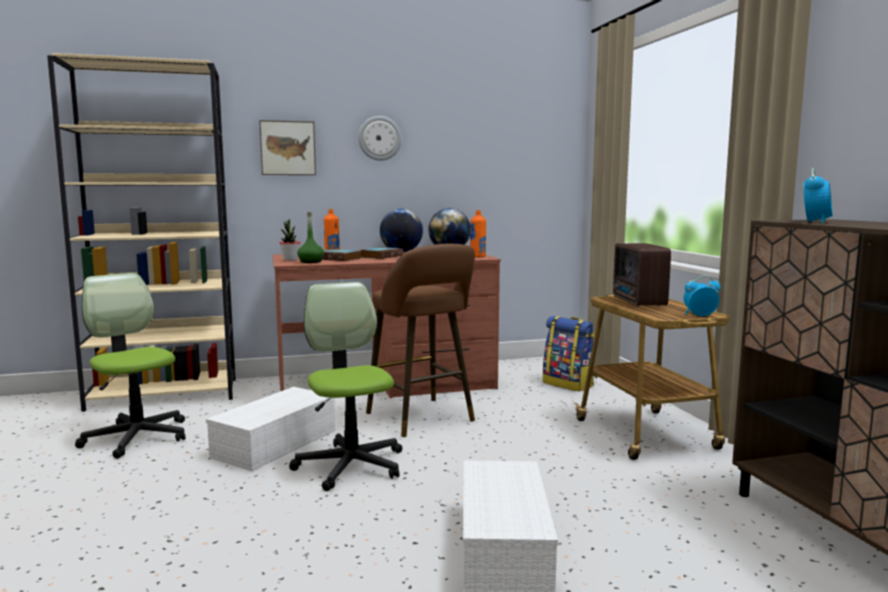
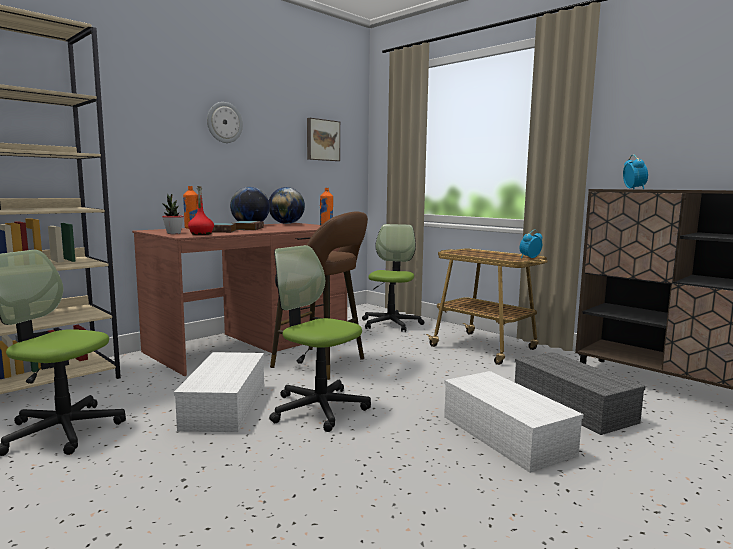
camera: 30 degrees left, 0 degrees up
picture [259,120,316,175] -> picture moved to [307,118,340,161]
green bottle [297,212,324,263] -> red bottle [188,186,214,235]
backpack [543,316,595,392] -> office chair [362,224,425,332]
radio [613,243,671,306] -> none
none -> grey storage box [515,352,646,435]

